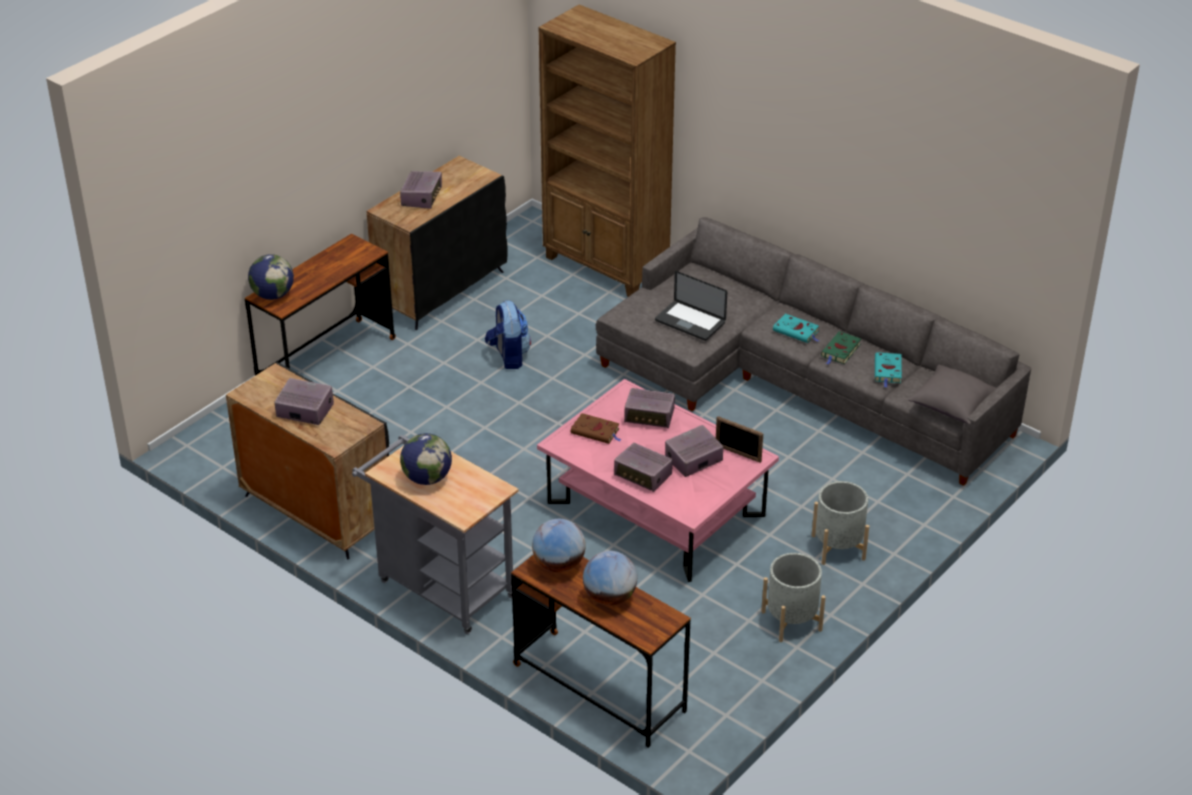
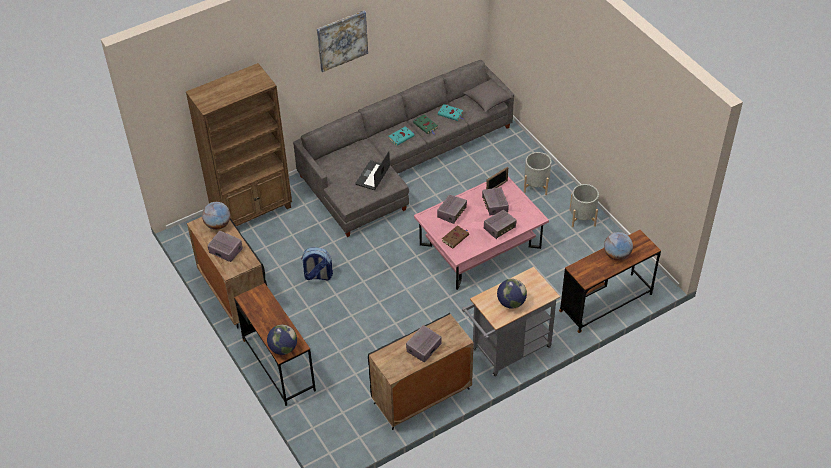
camera: 70 degrees left, 10 degrees up
globe [532,519,586,572] -> globe moved to [202,202,230,230]
laptop [655,271,727,341] -> laptop turned 150 degrees clockwise [356,151,390,190]
none -> picture [317,11,368,72]

